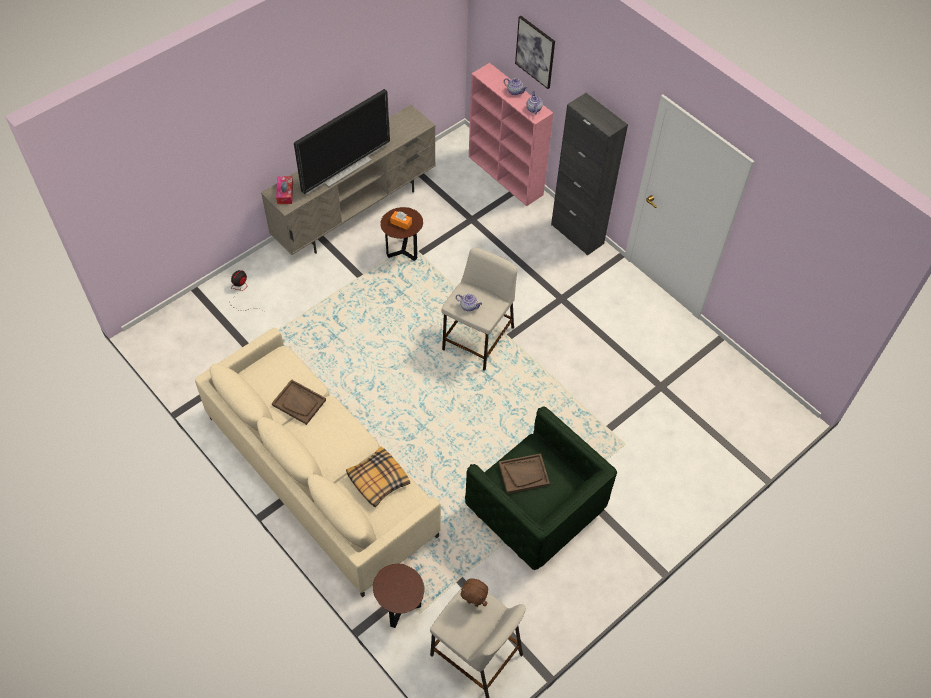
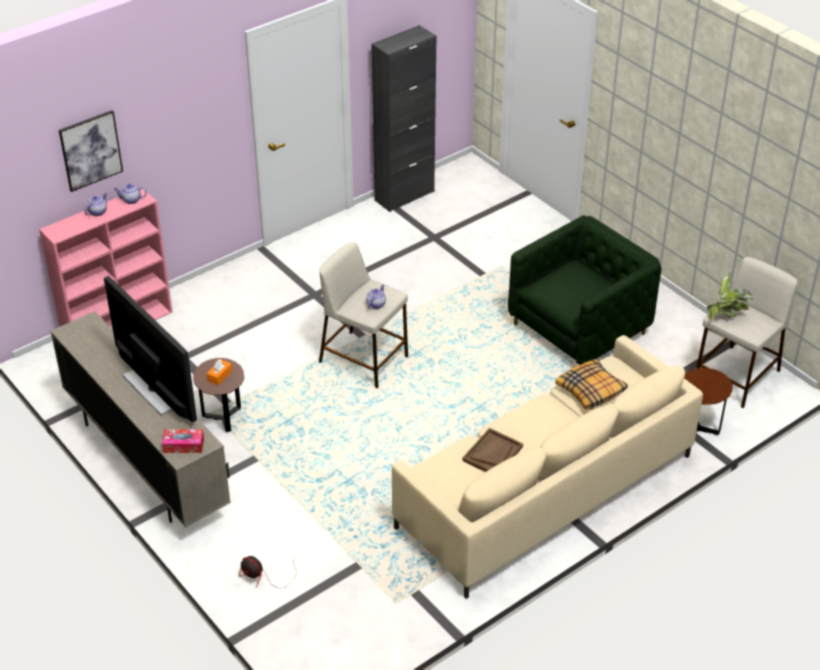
camera: 85 degrees left, 15 degrees down
brown plush toy [460,578,488,607] -> potted plant [707,272,753,320]
brown tray [499,453,550,494] -> none
black cabinet [551,93,628,256] -> black cabinet moved to [371,25,436,212]

